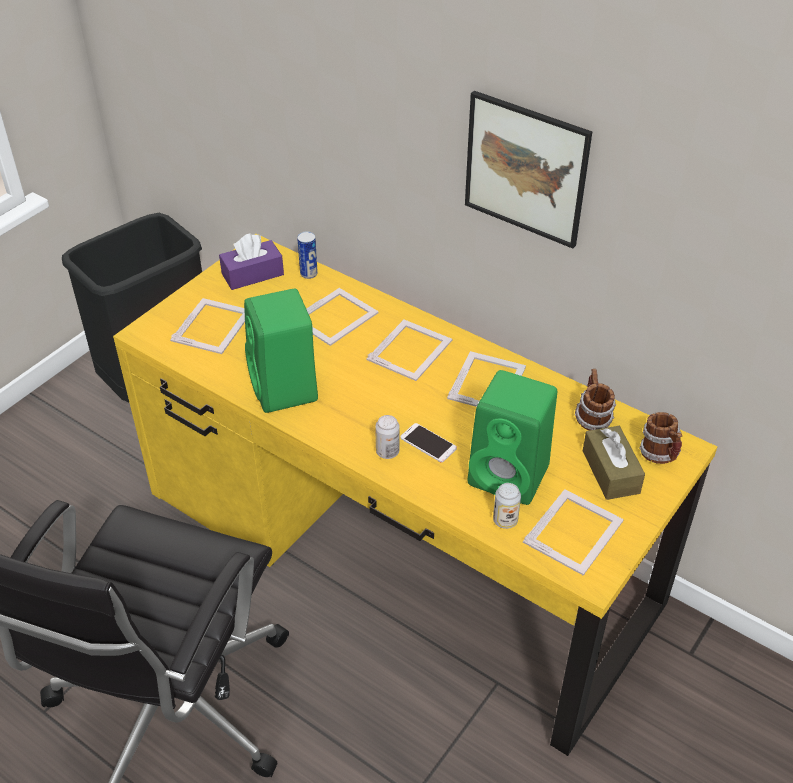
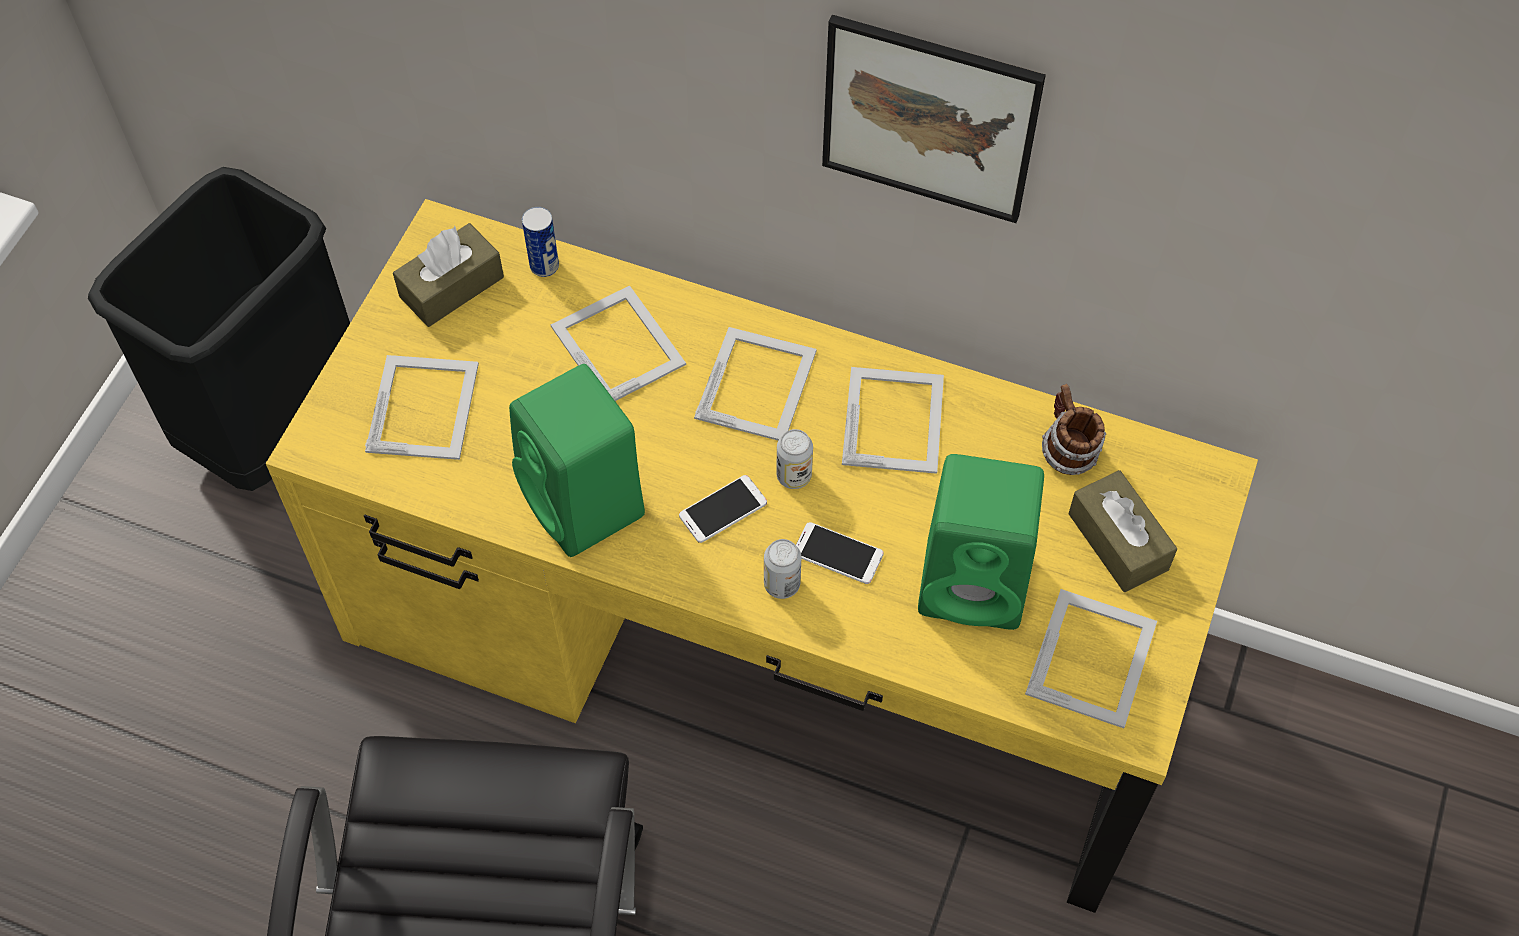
camera: 15 degrees left, 15 degrees up
purple tissue box [219,233,284,290] -> brown tissue box [393,223,504,327]
picture frame [307,288,379,346] -> picture frame turned 60 degrees counterclockwise [551,285,686,401]
can [493,483,521,529] -> can moved to [776,429,813,489]
mug [639,412,683,464] -> none
none -> phone [679,475,767,543]

